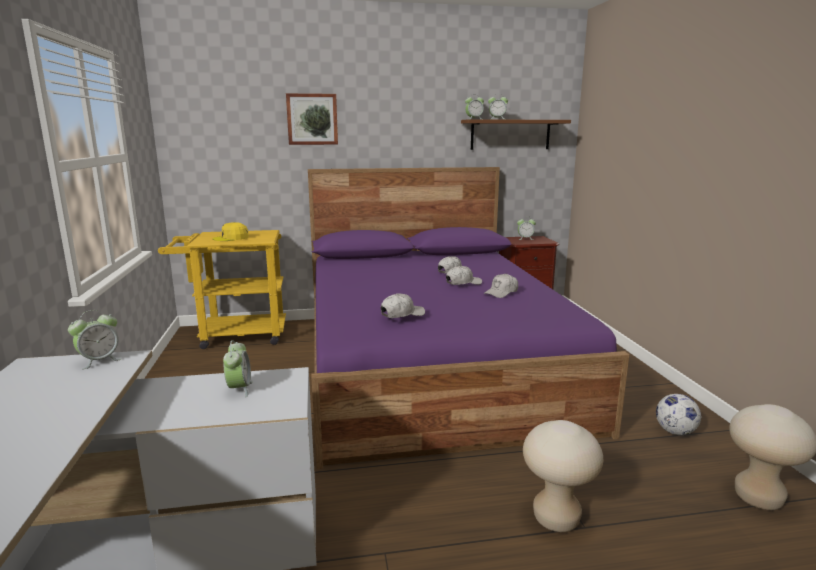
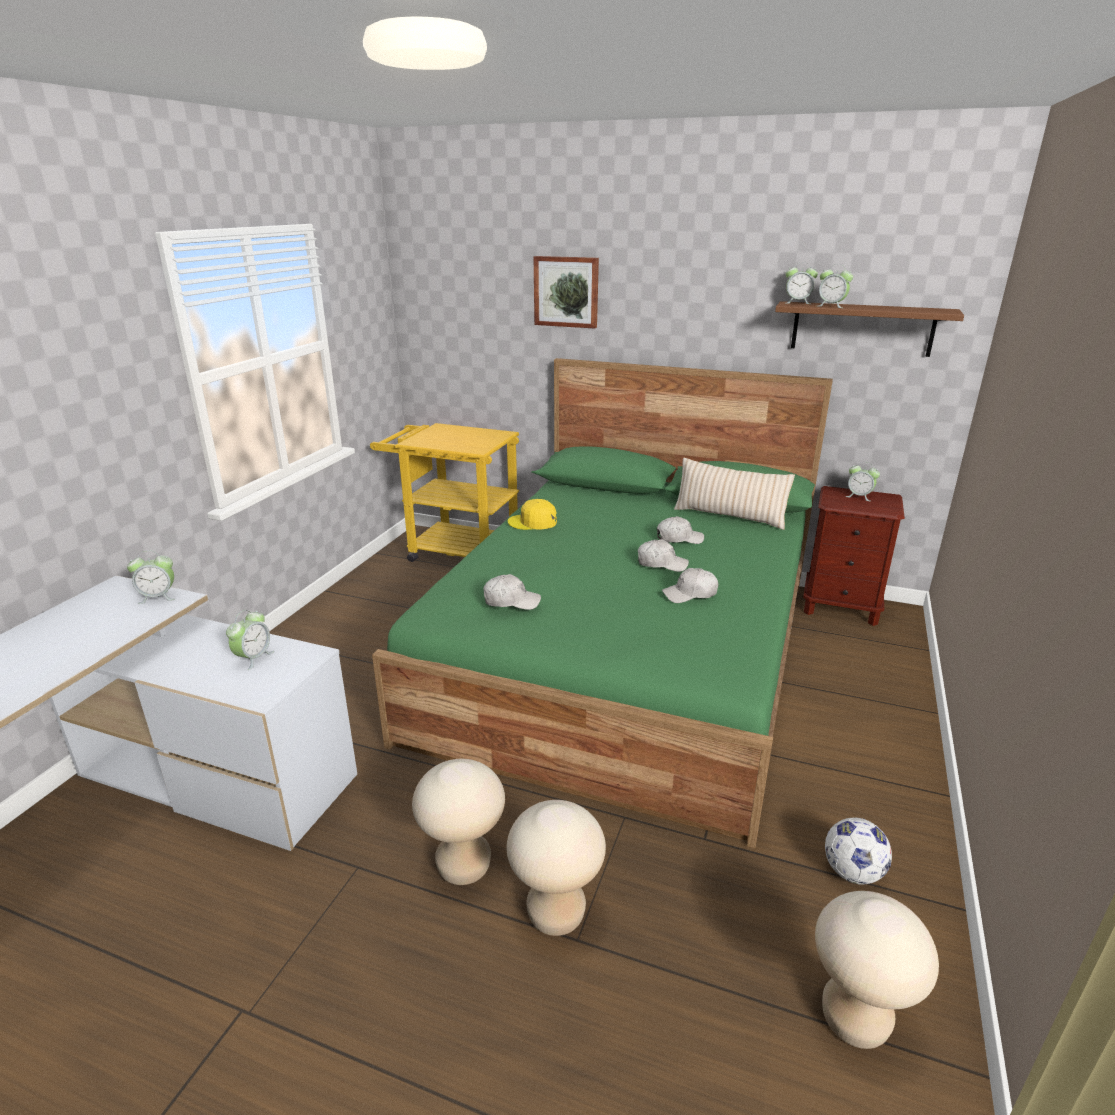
camera: 30 degrees right, 10 degrees up
yellow cap [212,222,249,241] -> yellow cap moved to [508,499,557,530]
purple bed [308,167,629,469] -> green bed [372,358,833,848]
none -> beige stool [412,759,505,885]
none -> beige pillow [674,457,795,530]

